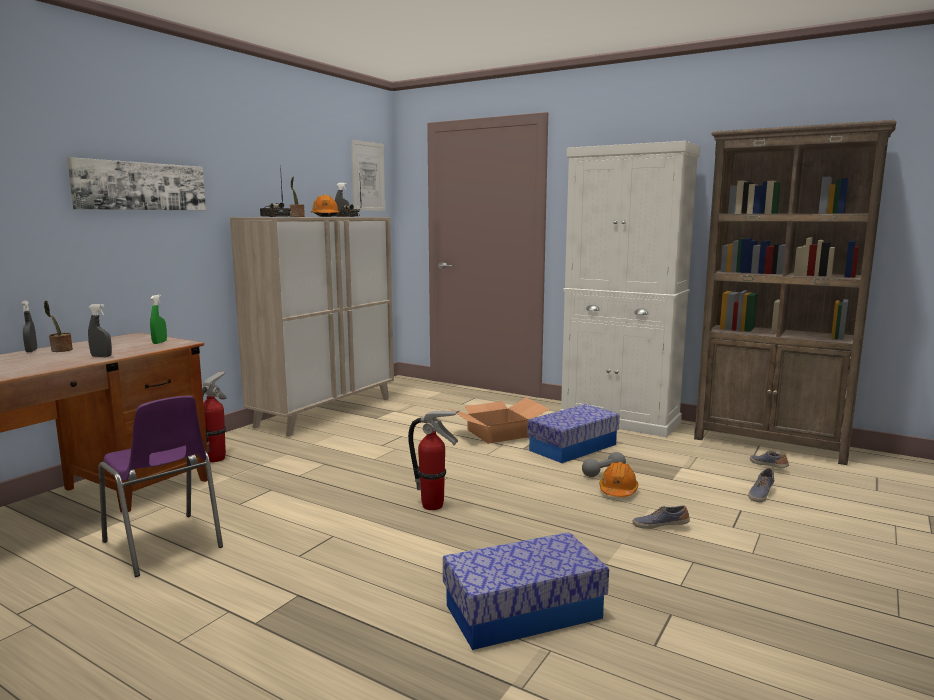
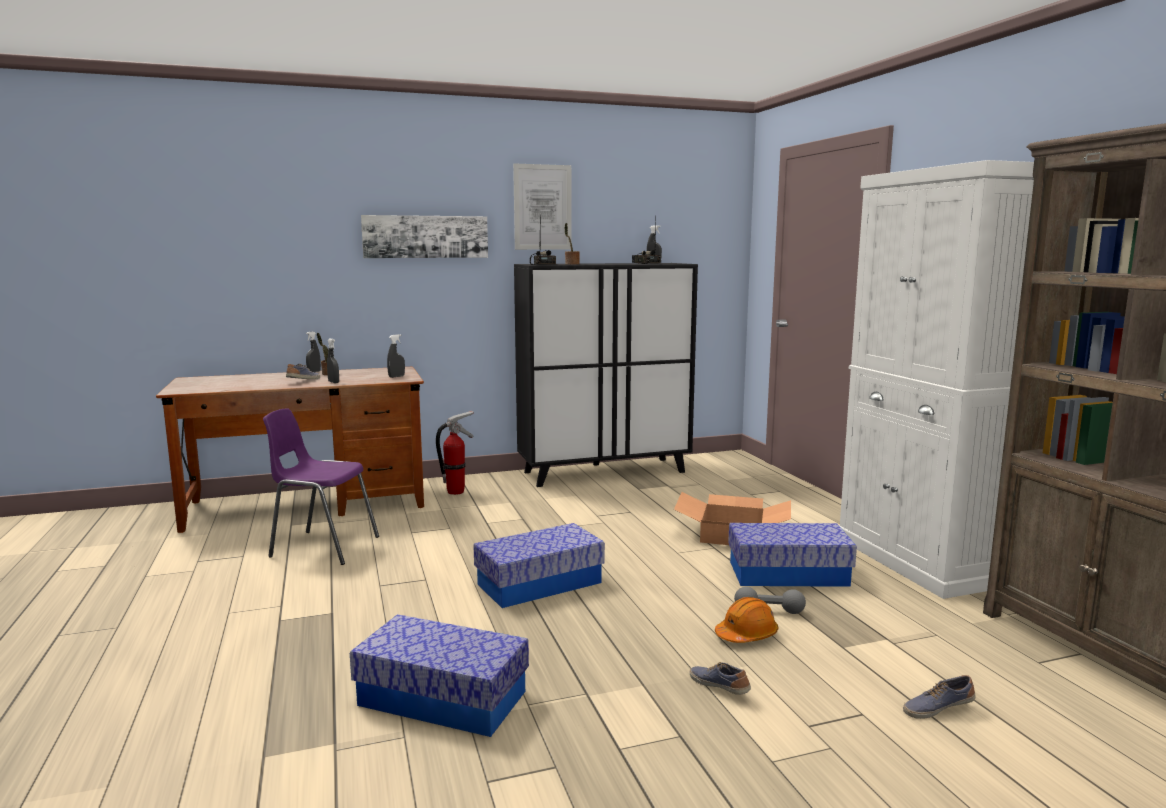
camera: 40 degrees right, 0 degrees up
purple chair [99,396,223,577] -> purple chair turned 105 degrees clockwise [263,408,379,565]
green spray bottle [150,295,167,344] -> grey spray bottle [387,334,405,378]
beige cabinet [230,217,394,437] -> black cabinet [514,263,698,487]
orange hard hat [311,194,340,217] -> none
picture [351,140,385,211] -> picture moved to [513,163,572,250]
fire extinguisher [408,411,459,510] -> storage box [473,523,605,608]
shoe [750,451,789,468] -> shoe moved to [286,364,320,379]

